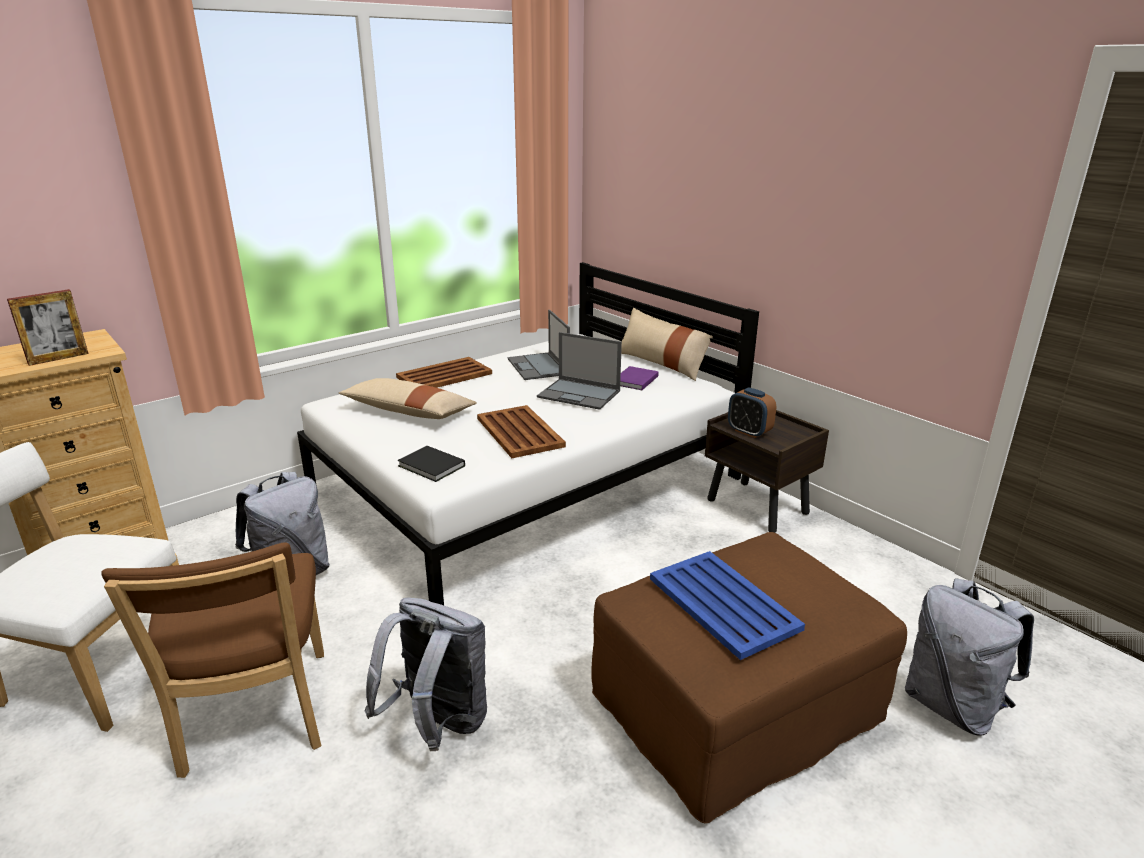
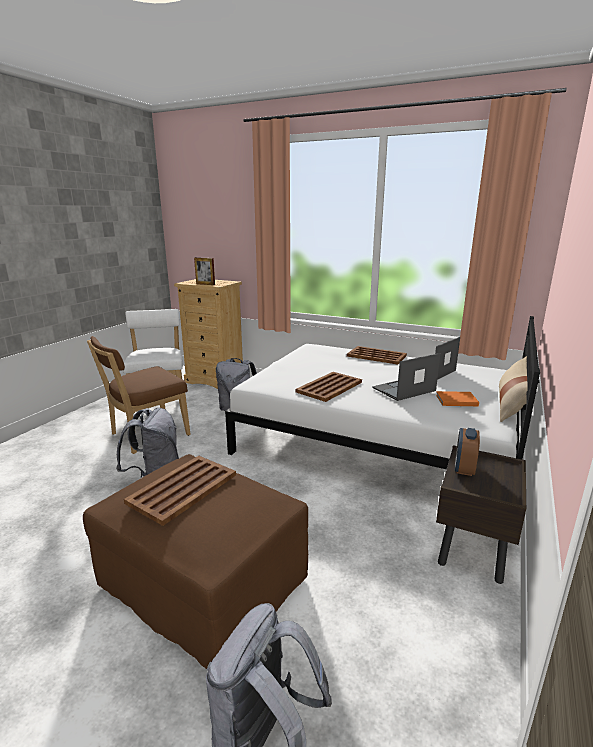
camera: 65 degrees right, 5 degrees down
beige pillow [339,378,477,419] -> none
black book [397,446,465,482] -> none
laptop [537,332,622,410] -> laptop turned 60 degrees clockwise [372,353,440,401]
purple book [620,366,659,390] -> orange book [436,391,479,406]
blue tray [650,551,805,660] -> brown tray [124,456,236,526]

